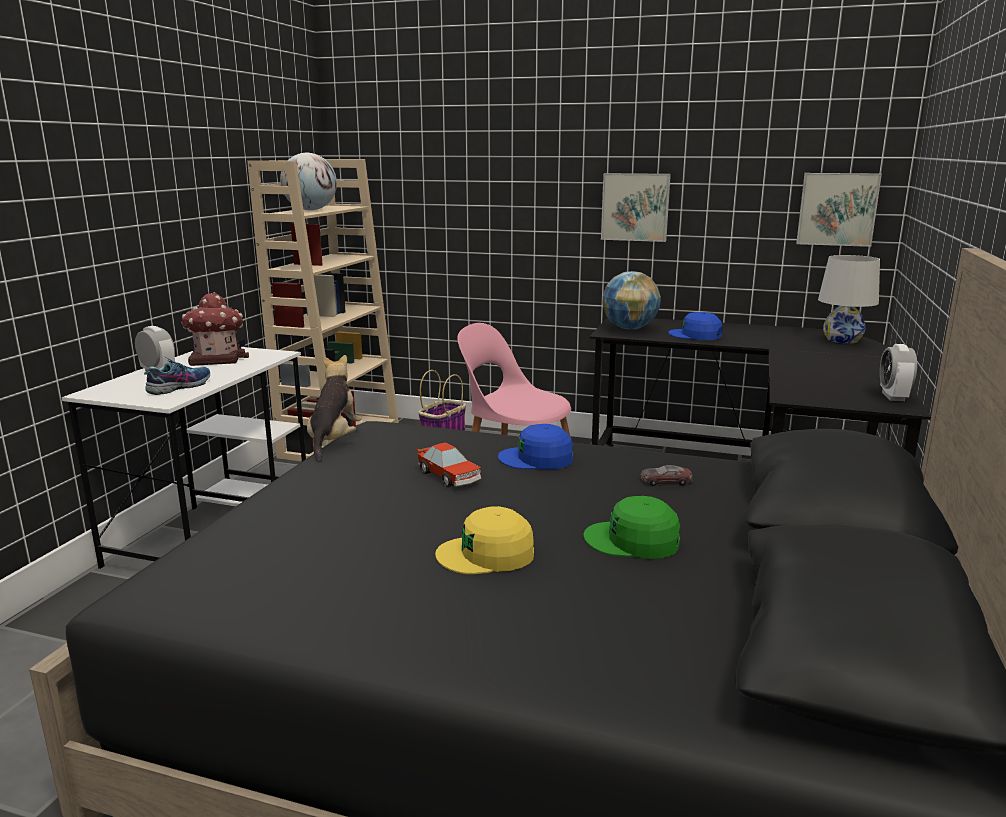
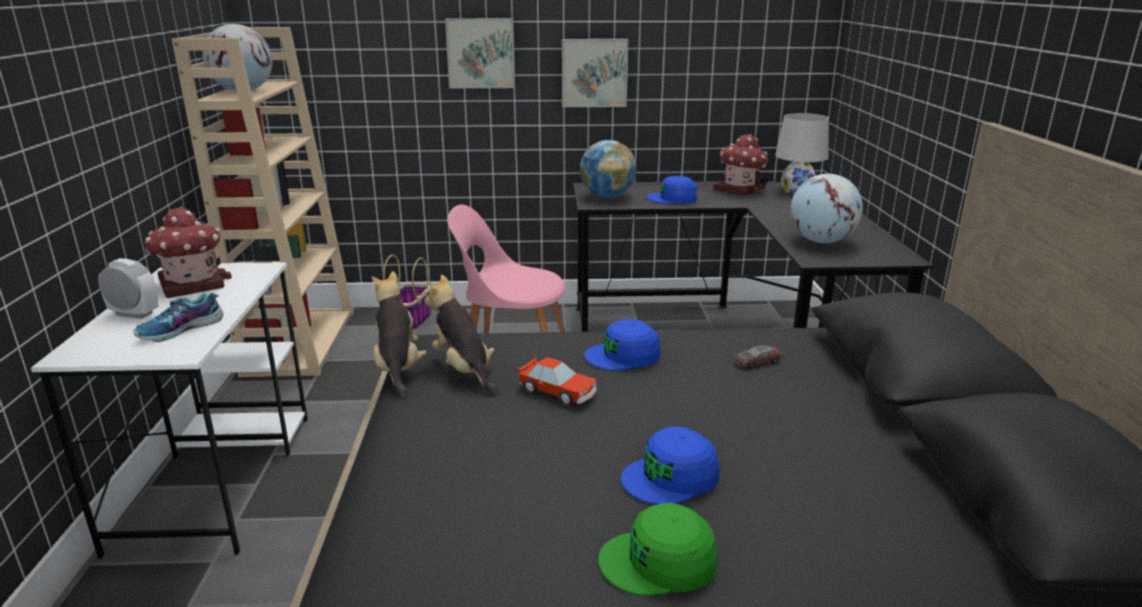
camera: 20 degrees left, 5 degrees up
shoe [144,356,210,395] -> shoe turned 150 degrees counterclockwise [133,291,223,342]
yellow cap [435,506,534,574] -> blue cap [621,426,720,505]
green cap [584,496,680,559] -> green cap moved to [598,503,717,596]
picture [796,173,882,247] -> picture moved to [445,18,515,88]
alarm clock [880,344,917,401] -> none
none -> plush toy [425,274,499,395]
none -> toy house [714,134,769,196]
none -> globe [790,174,863,243]

